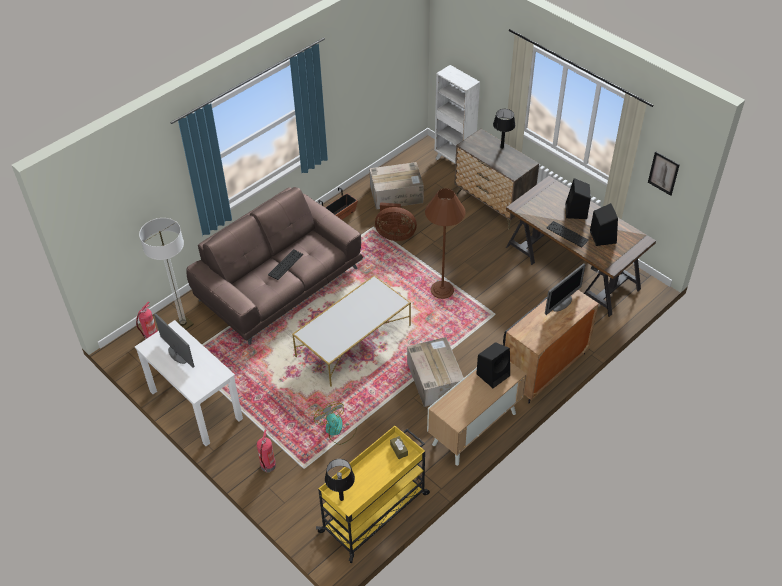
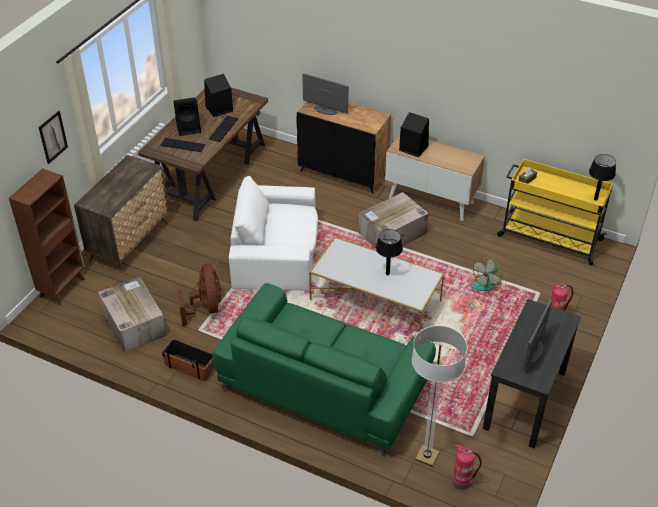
camera: 110 degrees left, 5 degrees down
white desk [135,320,243,446] -> black desk [483,299,581,448]
brown sofa [186,187,363,345] -> green sofa [212,283,436,457]
keyboard [268,249,303,280] -> keyboard moved to [161,138,205,152]
brown floor lamp [425,188,466,299] -> white armchair [229,176,318,291]
white bookcase [435,65,480,163] -> brown bookcase [9,168,85,305]
black table lamp [493,109,515,149] -> black table lamp moved to [376,229,403,275]
picture [648,151,679,196] -> picture moved to [39,111,68,164]

